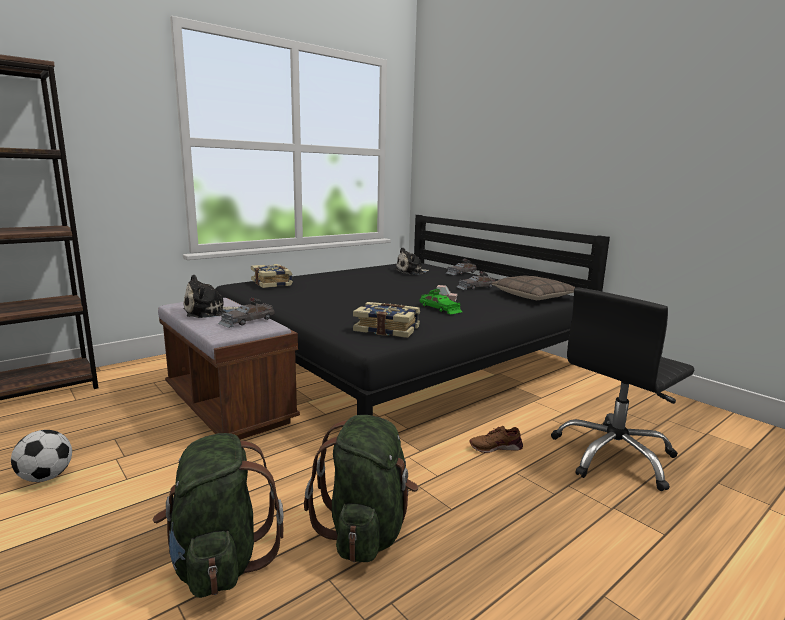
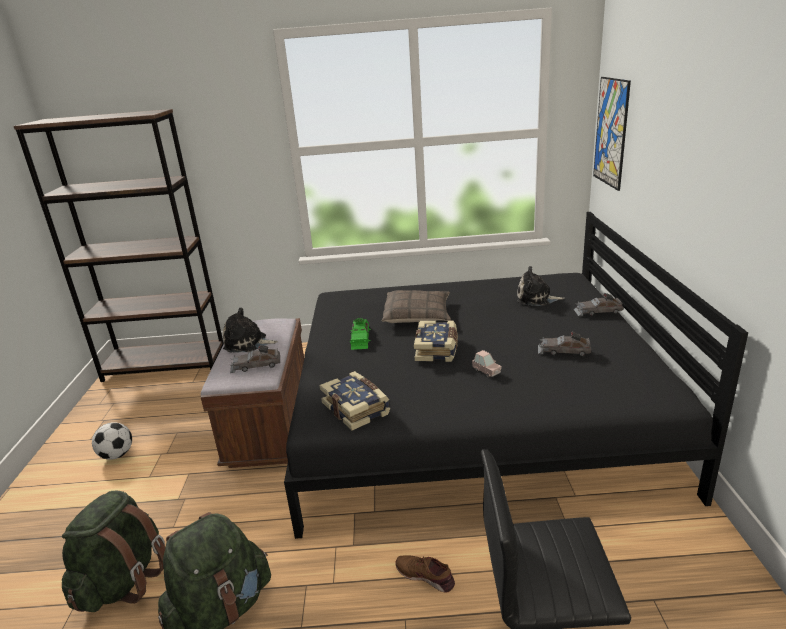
camera: 40 degrees right, 10 degrees up
book [251,264,293,288] -> book moved to [414,321,458,362]
green toy car [420,289,462,315] -> green toy car moved to [350,318,371,350]
pillow [492,276,576,300] -> pillow moved to [382,290,451,323]
none -> picture [593,77,631,191]

